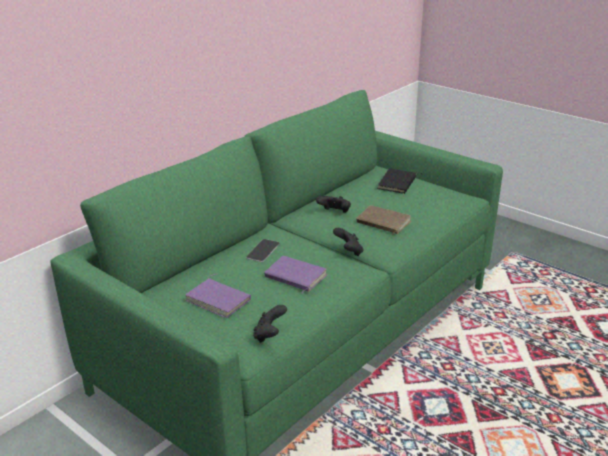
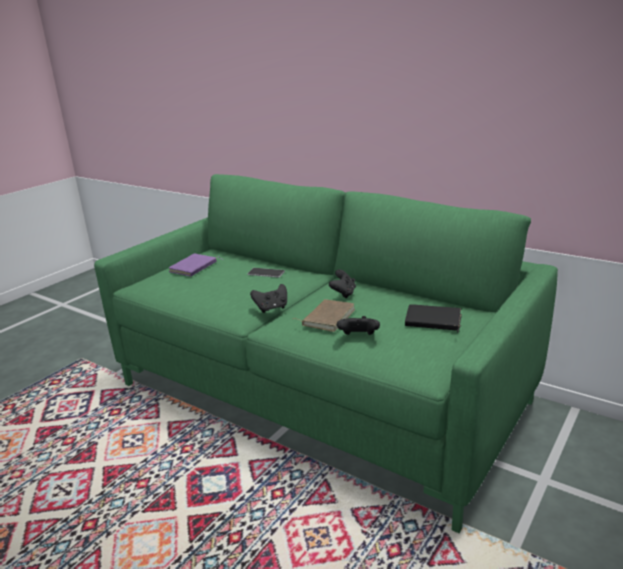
camera: 85 degrees right, 5 degrees down
black game controller [253,305,287,343] -> black game controller moved to [337,316,380,335]
purple book [264,256,327,294] -> none

